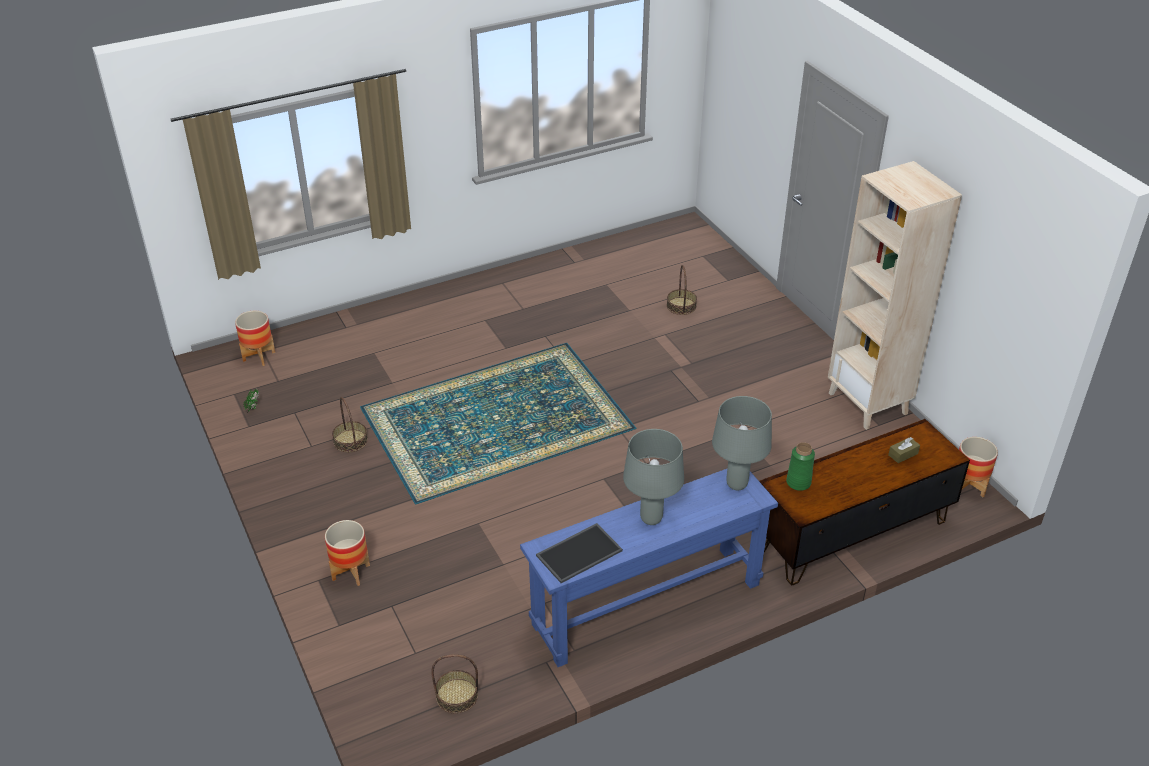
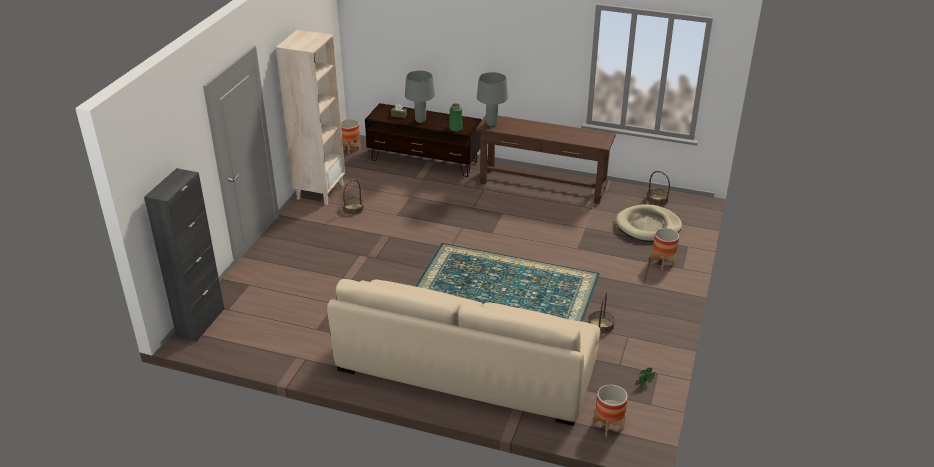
camera: 135 degrees left, 5 degrees down
blue console table [520,469,778,667] -> brown console table [476,115,616,204]
tray [536,523,623,583] -> none
grey table lamp [623,429,684,525] -> grey table lamp moved to [405,70,435,123]
basket [667,265,697,315] -> basket moved to [342,179,364,215]
none -> black cabinet [144,168,224,341]
none -> beige sofa [327,279,601,426]
none -> beige dog bed [616,204,682,242]

